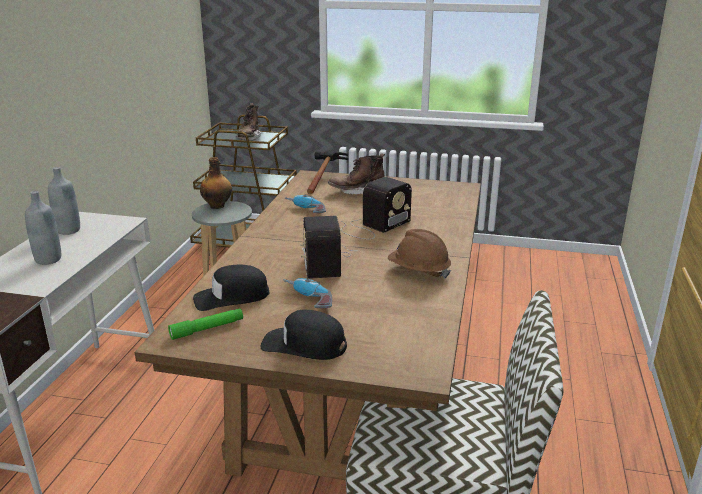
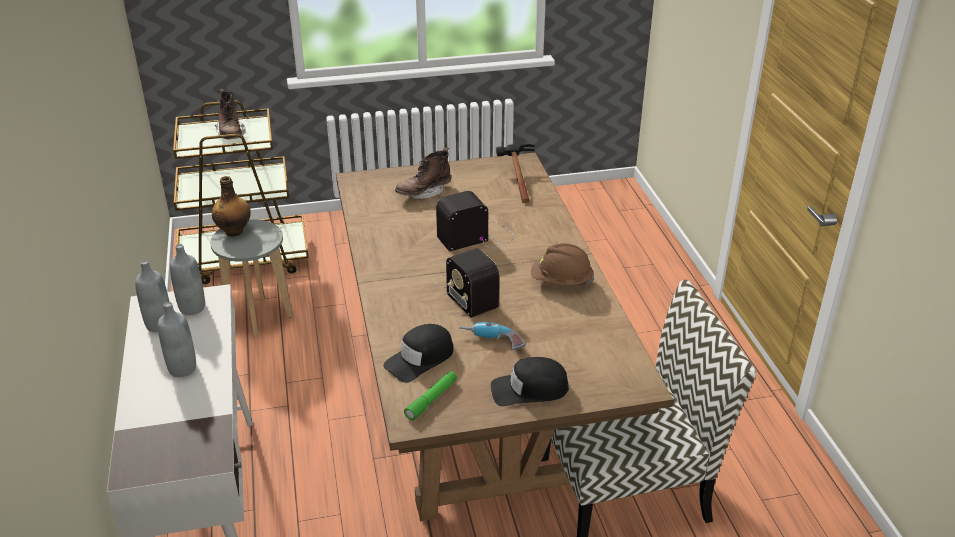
camera: 25 degrees left, 10 degrees up
power drill [285,195,326,213] -> none
hammer [307,151,348,194] -> hammer moved to [496,144,535,203]
radio [341,177,412,239] -> radio turned 135 degrees counterclockwise [436,191,514,251]
none -> grey bottle [170,244,205,315]

